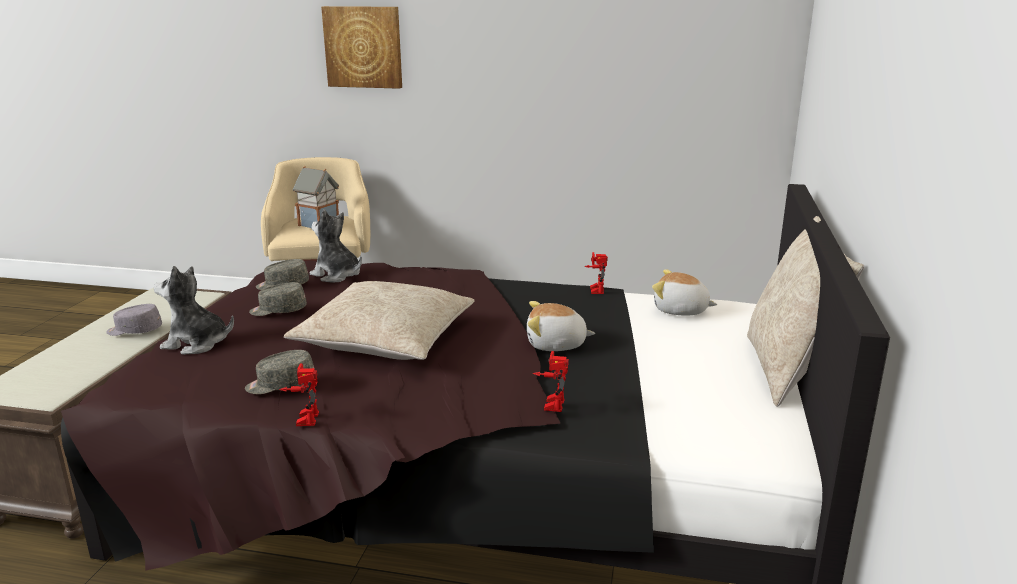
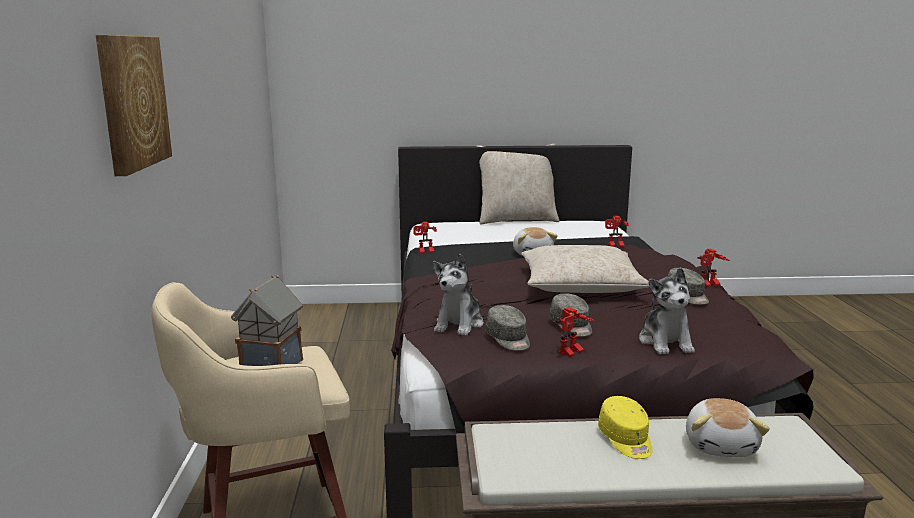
camera: 105 degrees left, 5 degrees down
grey cap [106,304,162,336] -> yellow cap [598,396,652,459]
plush toy [652,269,717,315] -> plush toy moved to [686,398,770,457]
none -> toy robot [556,307,594,357]

